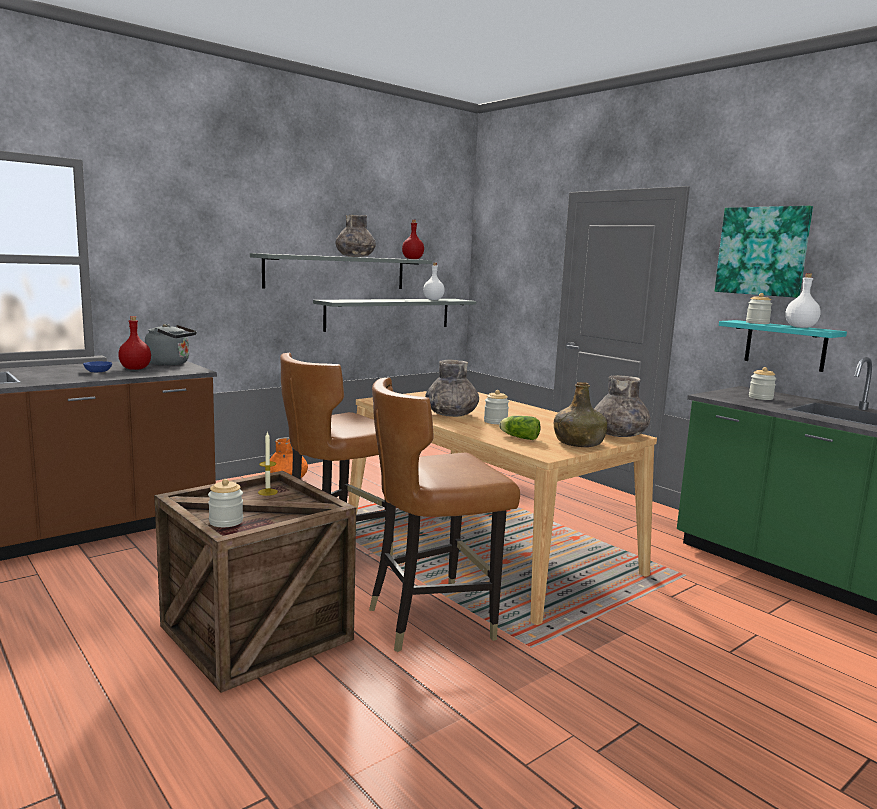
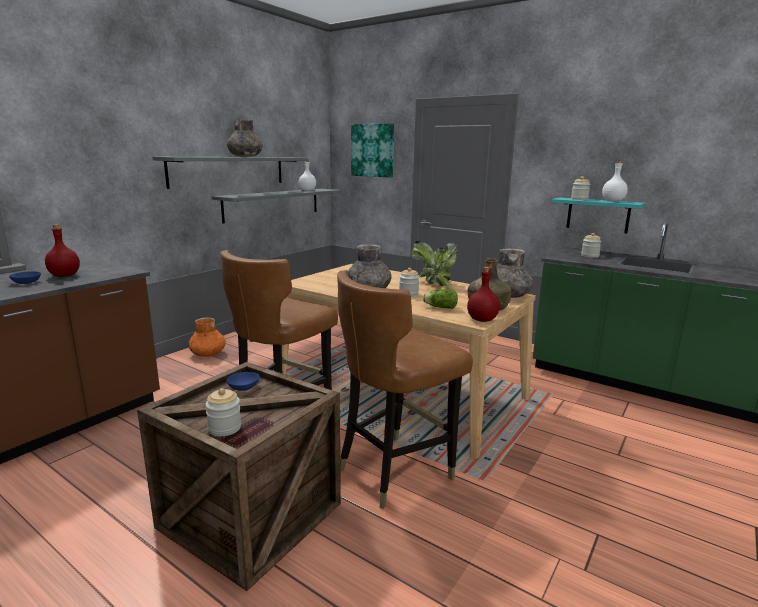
camera: 15 degrees left, 5 degrees up
grey kettle [145,324,197,366] -> none
candle [258,431,278,496] -> blue bowl [227,372,260,391]
red bottle [402,220,424,259] -> red bottle moved to [467,267,500,322]
picture [715,206,813,298] -> picture moved to [351,123,394,178]
none -> potted plant [411,241,458,287]

